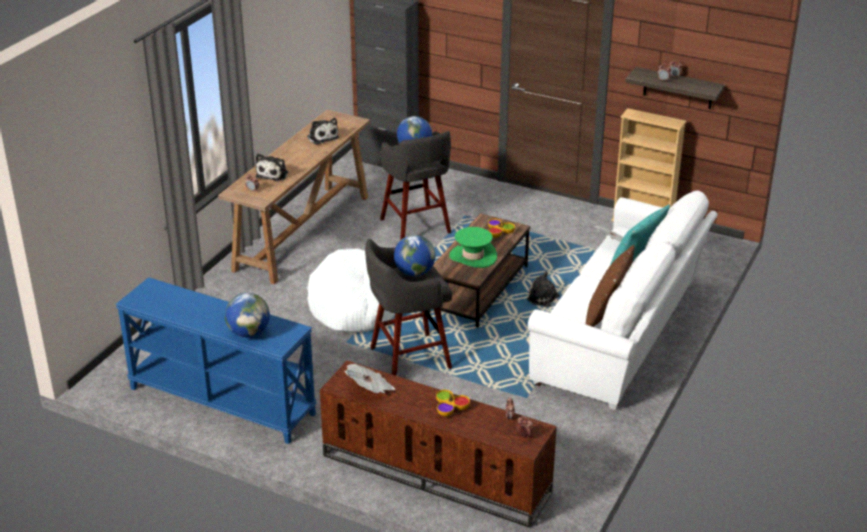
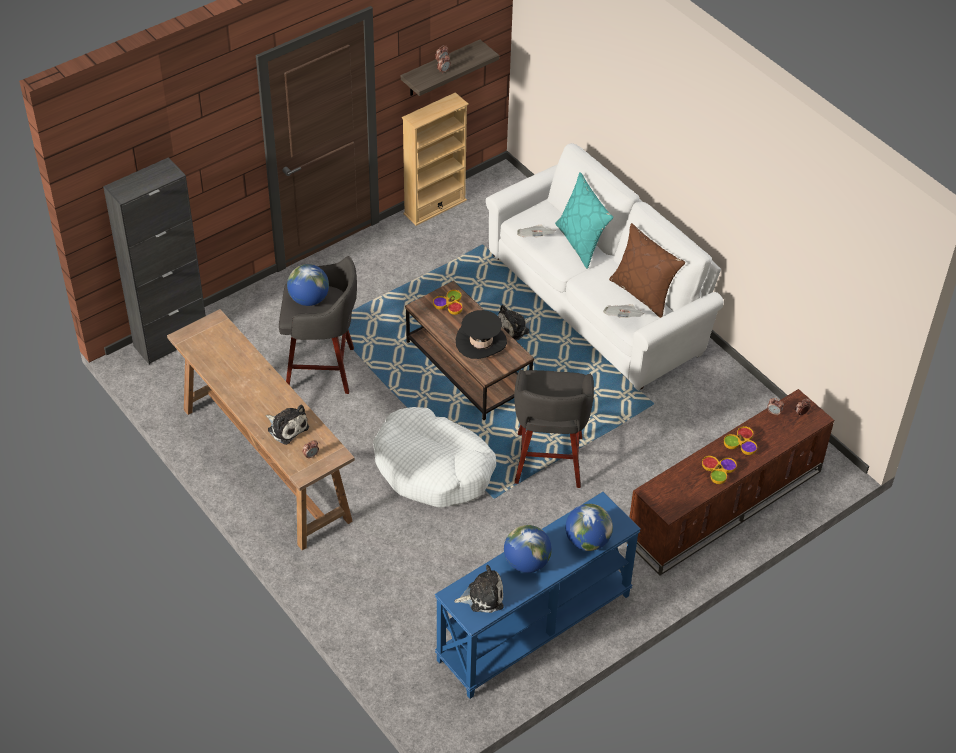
camera: 65 degrees left, 15 degrees up
plush toy [307,118,339,145] -> plush toy moved to [454,565,504,613]
newspaper [344,364,395,393] -> newspaper moved to [603,304,644,318]
globe [394,235,435,276] -> globe moved to [504,525,552,573]
green hat [449,227,497,268] -> black hat [456,310,507,359]
none -> bowl [702,456,737,484]

